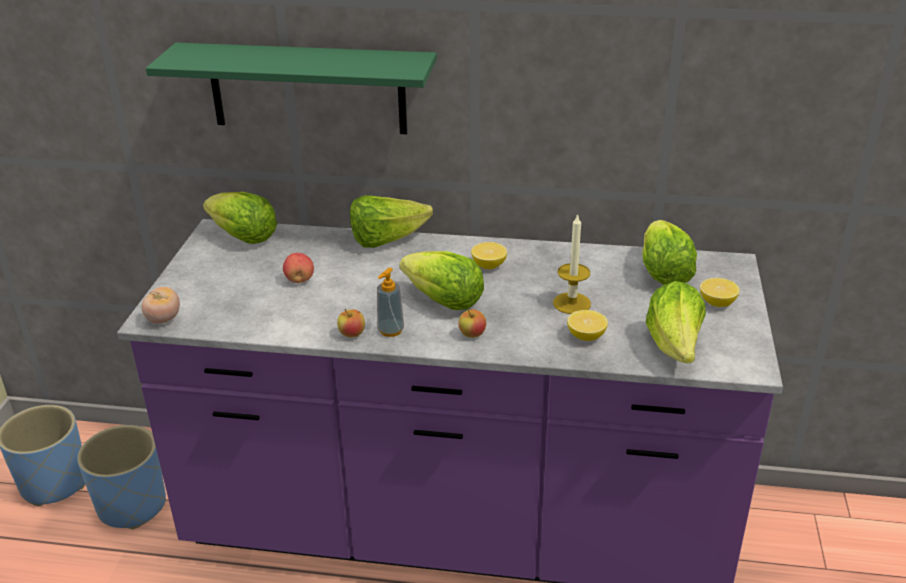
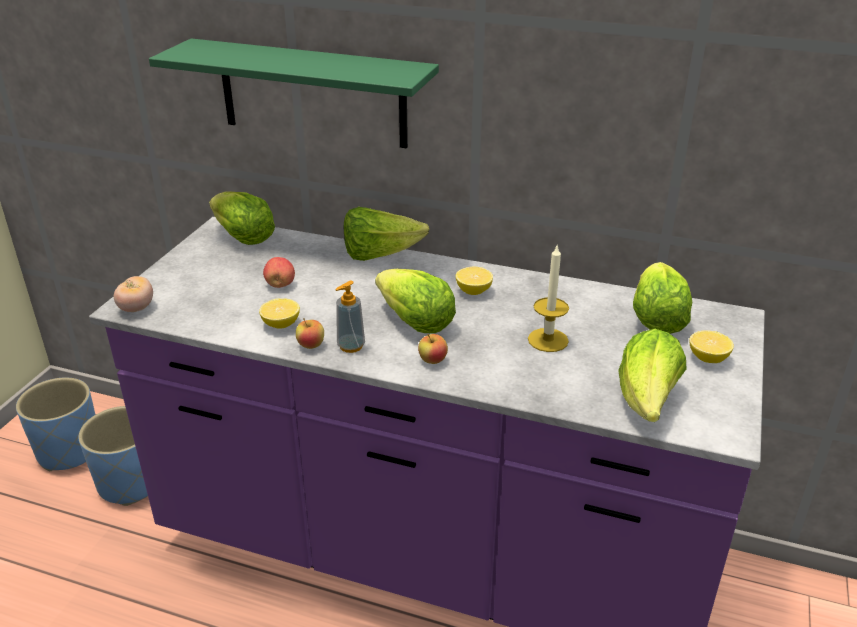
camera: 10 degrees right, 0 degrees up
lemon [567,310,608,341] -> lemon moved to [259,298,300,329]

